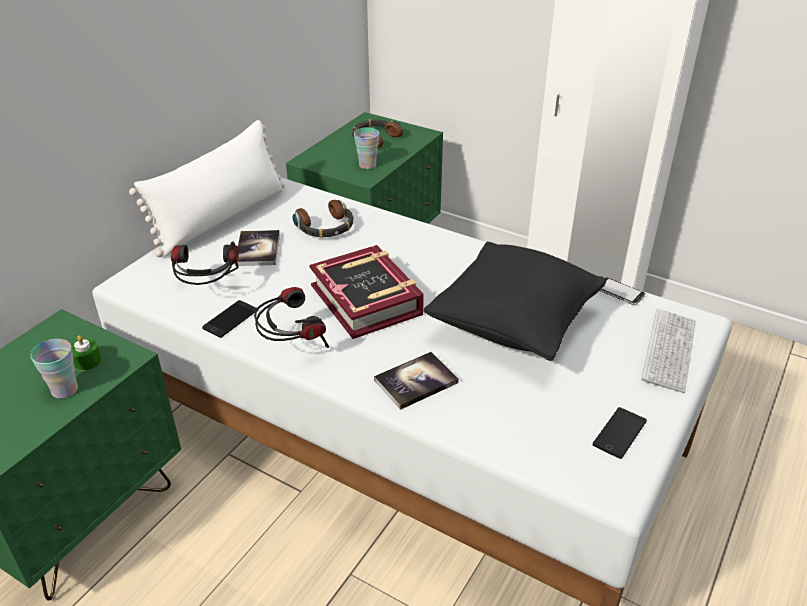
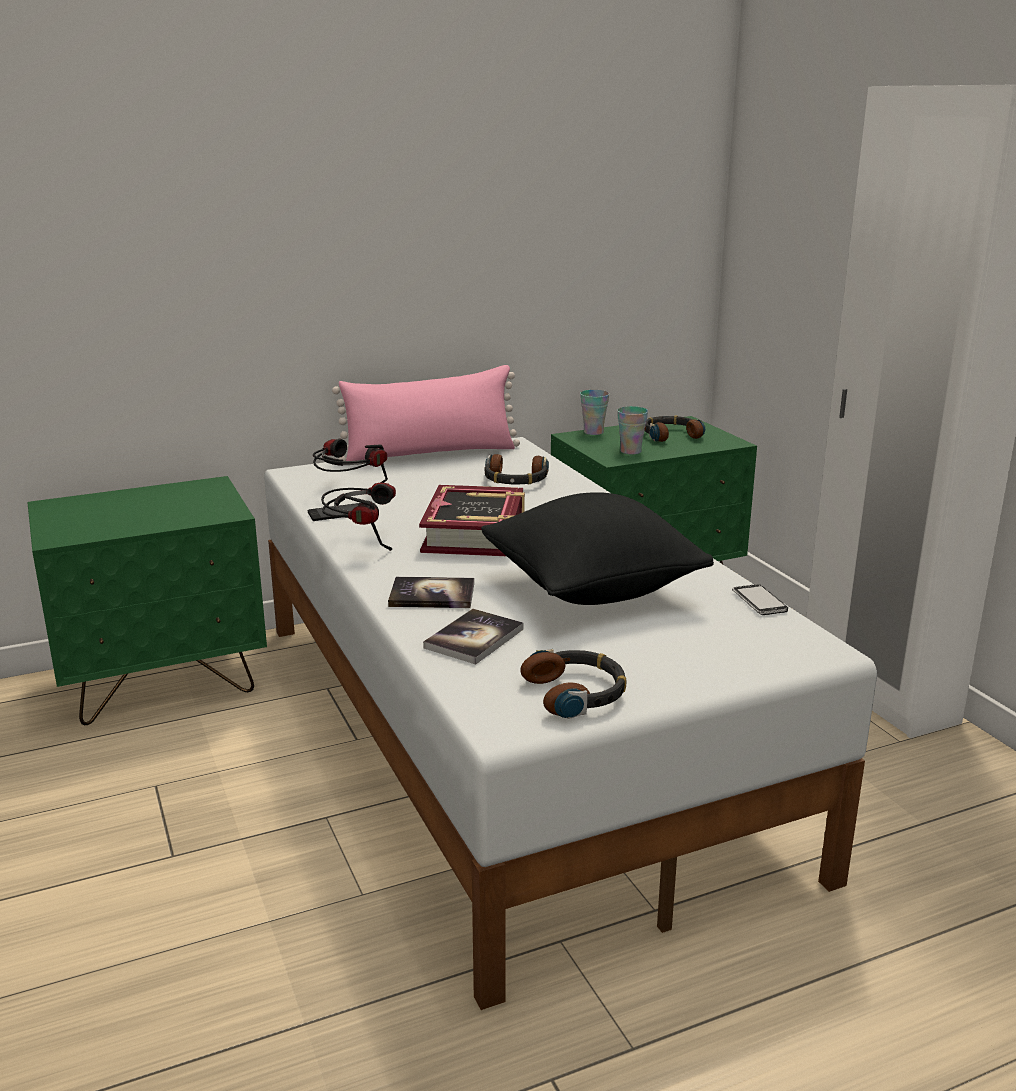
camera: 35 degrees right, 15 degrees down
cup [31,339,78,399] -> cup moved to [580,390,609,435]
green candle [71,335,102,370] -> none
white pillow [129,120,285,257] -> pink pillow [332,365,520,461]
book [235,230,280,266] -> book moved to [423,609,523,665]
phone [593,407,647,459] -> headphones [520,649,627,719]
keyboard [641,309,696,393] -> none

